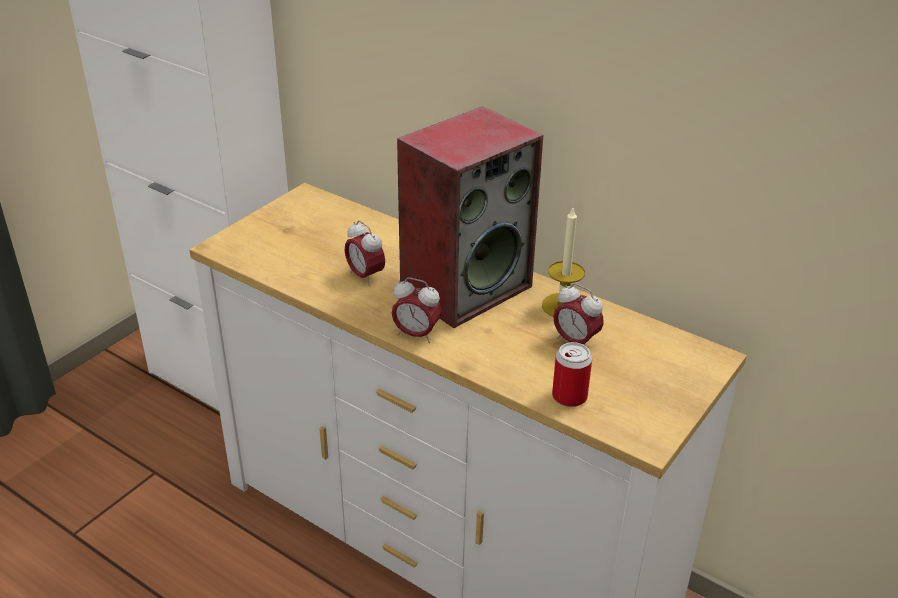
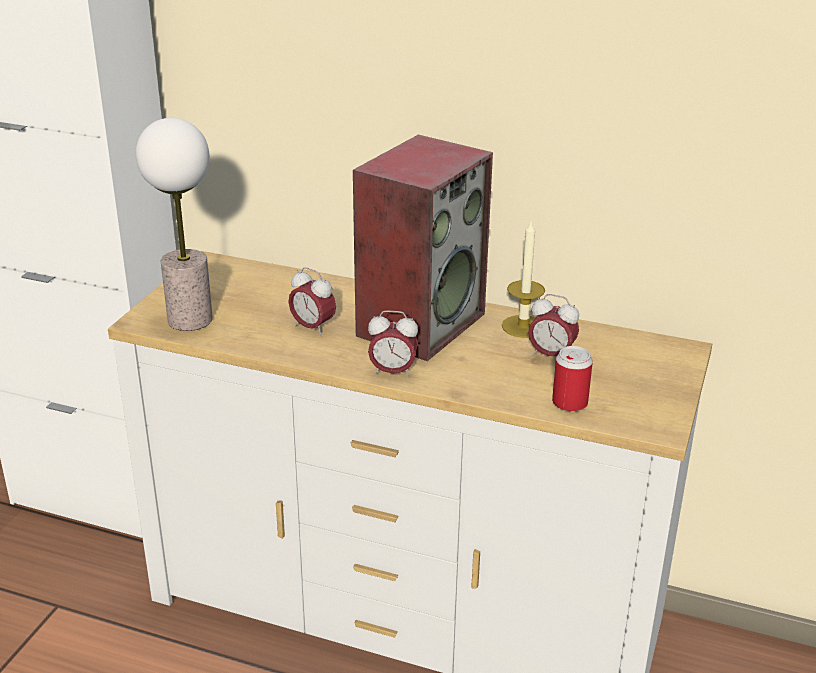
camera: 15 degrees left, 5 degrees down
none -> table lamp [136,118,213,331]

